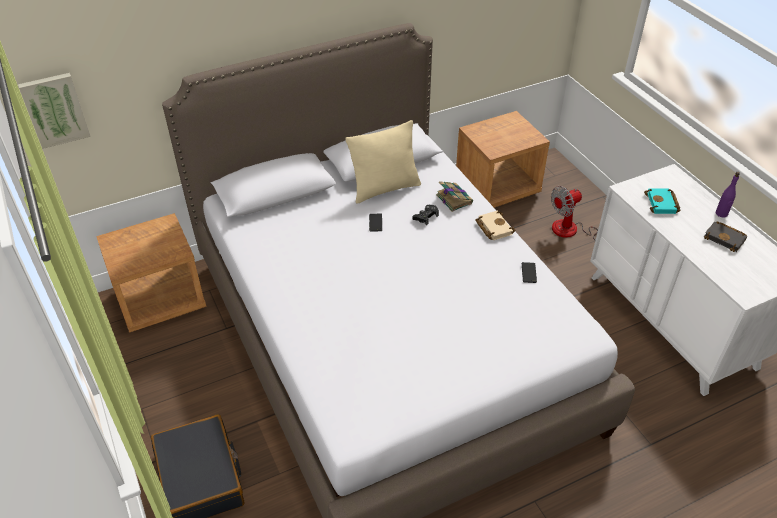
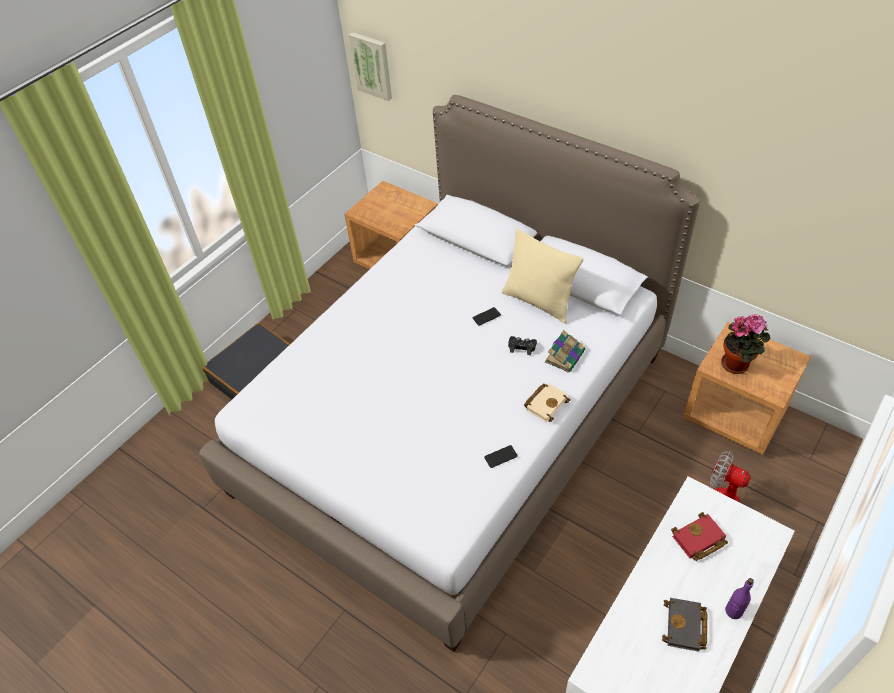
camera: 65 degrees right, 5 degrees up
turquoise book [644,189,681,214] -> red book [671,512,728,561]
none -> potted plant [721,314,770,374]

